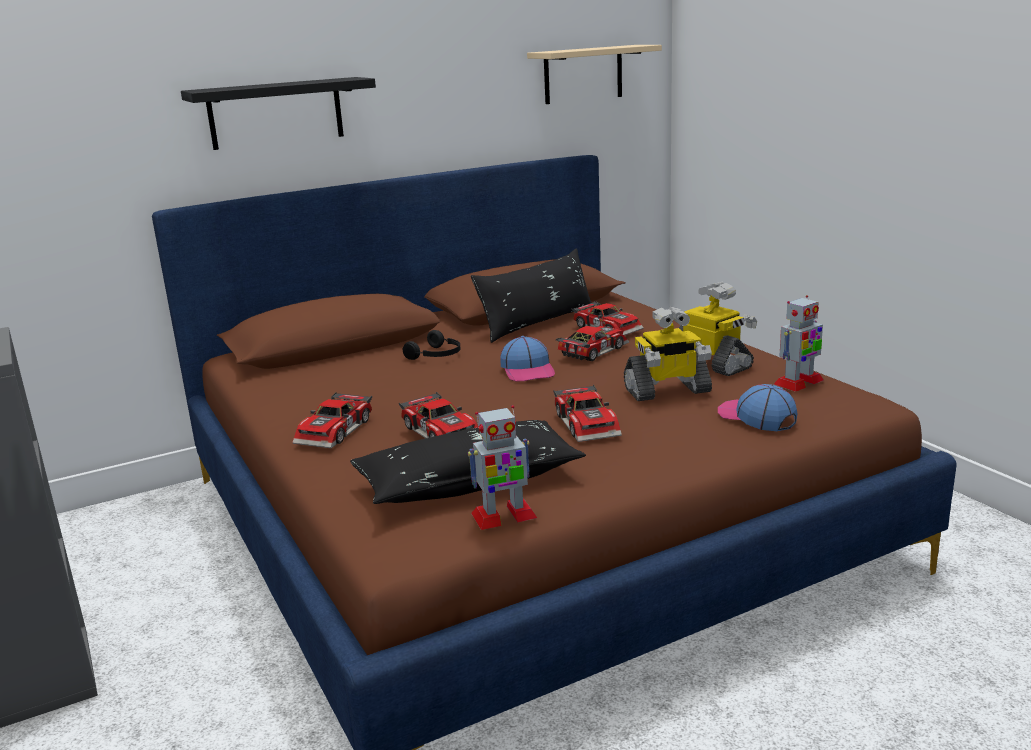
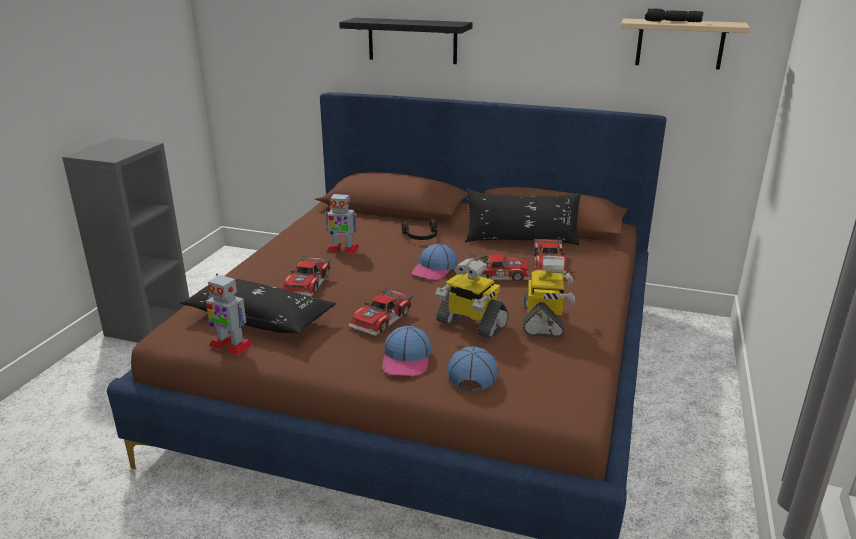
camera: 45 degrees right, 5 degrees up
toy car [292,392,372,449] -> none
toy robot [774,295,824,392] -> toy robot moved to [325,193,360,254]
none -> cap [382,326,432,376]
none -> black flashlight [645,8,703,22]

